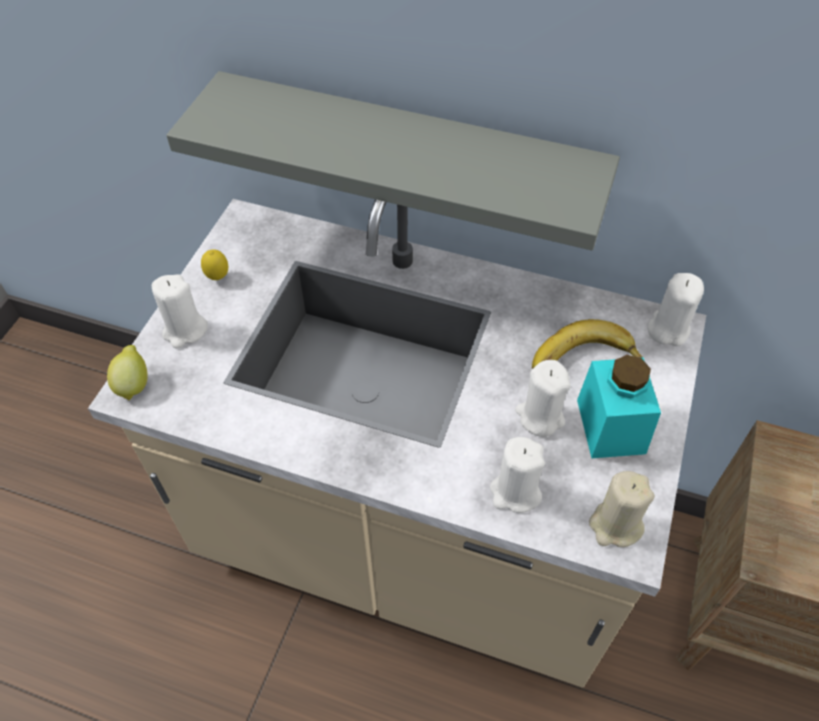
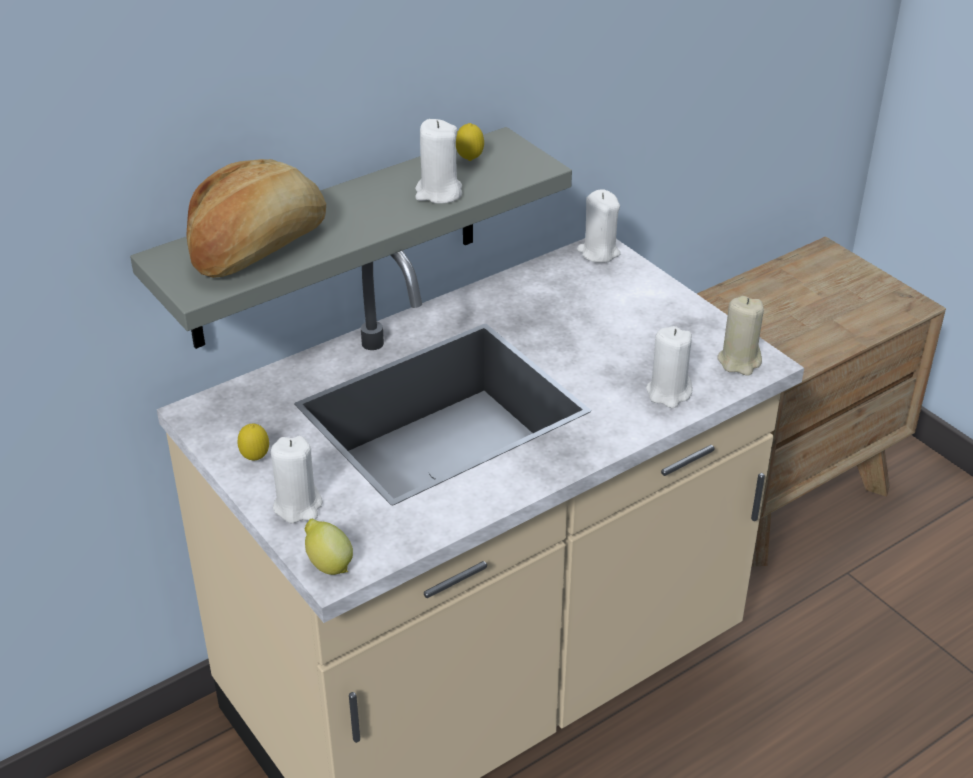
camera: 55 degrees left, 15 degrees down
white candle [515,360,571,437] -> white candle moved to [415,119,462,204]
banana [532,319,642,369] -> none
turquoise jar [577,355,661,458] -> none
none -> bread [186,159,326,278]
none -> lemon [456,123,484,161]

